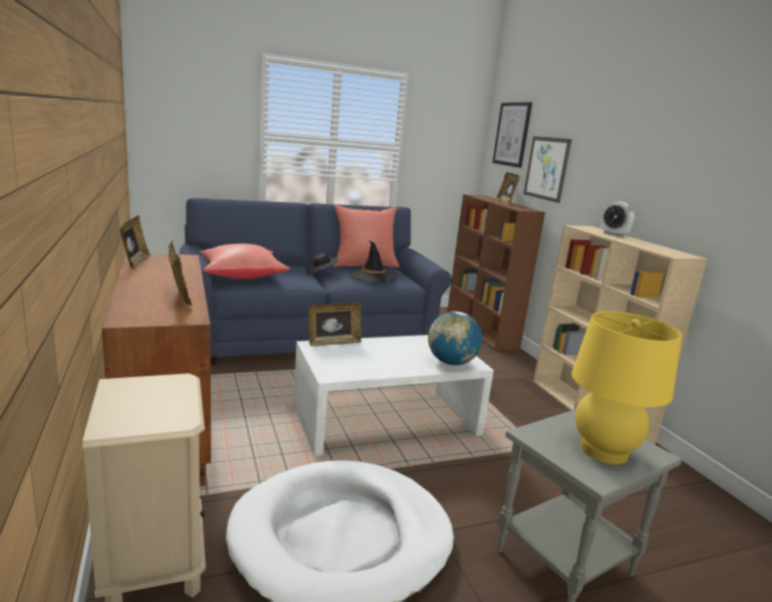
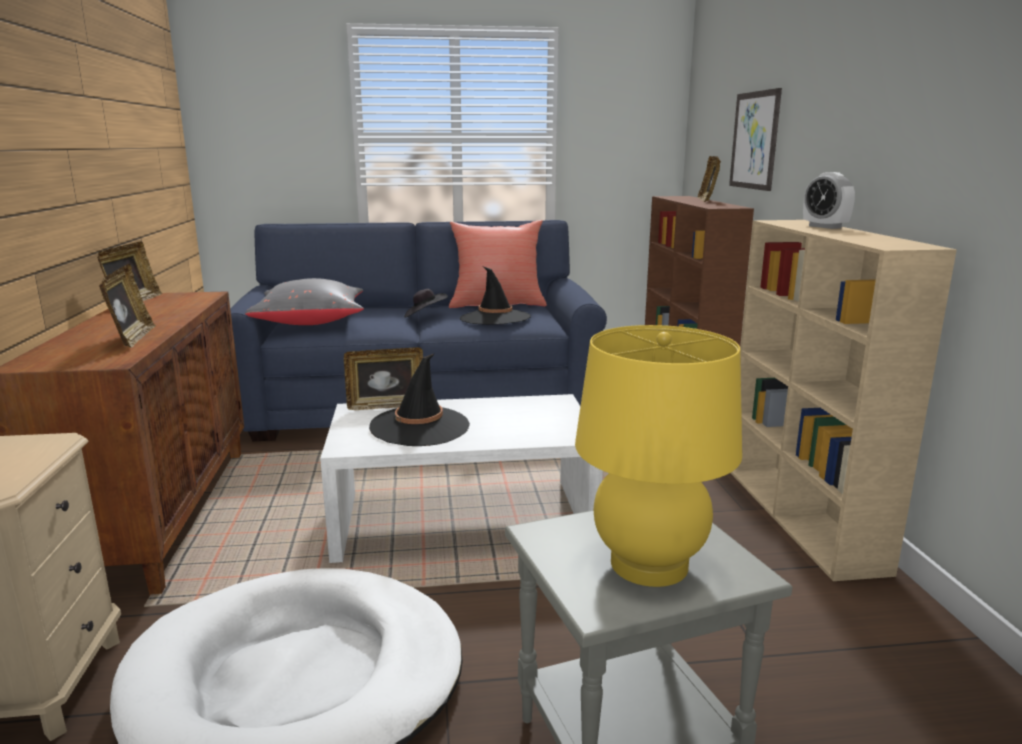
camera: 15 degrees right, 0 degrees up
red pillow [200,244,290,279] -> grey pillow [245,278,364,325]
globe [428,311,482,365] -> none
picture [492,102,532,168] -> none
none -> black hat [369,353,470,446]

